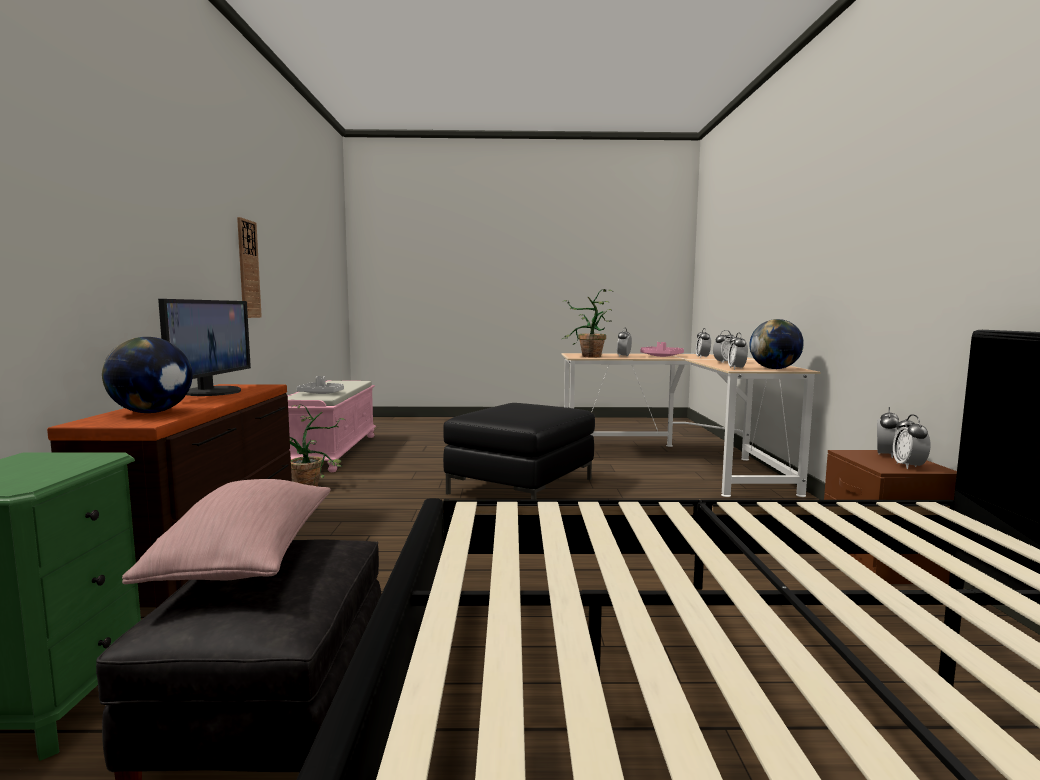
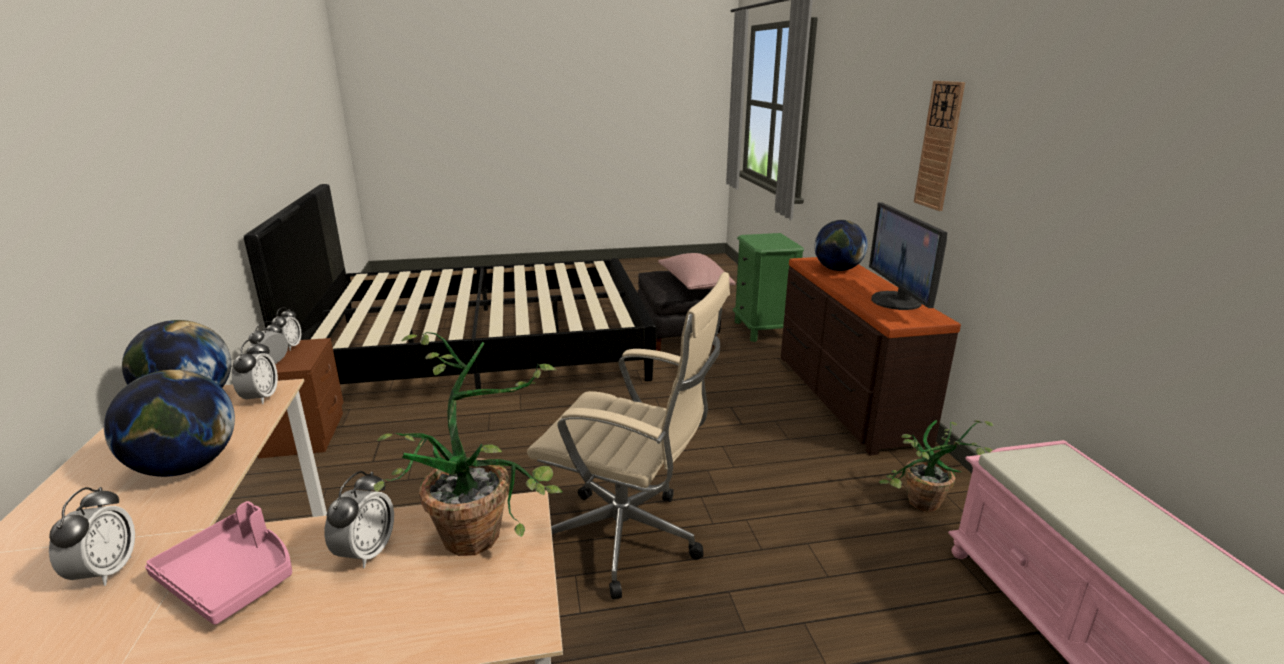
camera: 170 degrees right, 15 degrees up
wall clock [237,217,262,318] -> wall clock moved to [914,81,965,211]
grey tray [297,376,344,394] -> none
black ottoman [443,403,595,499] -> beige office chair [527,272,730,600]
alarm clock [713,330,735,363] -> globe [104,370,235,477]

